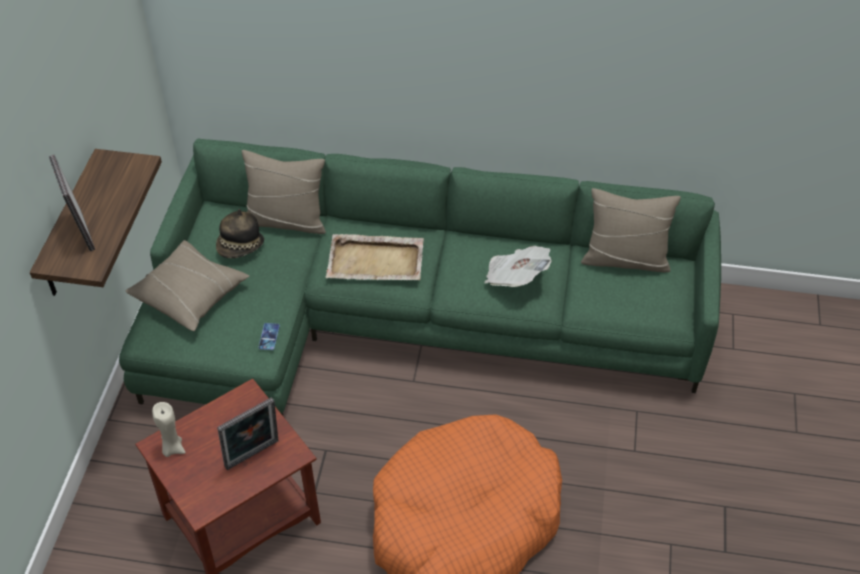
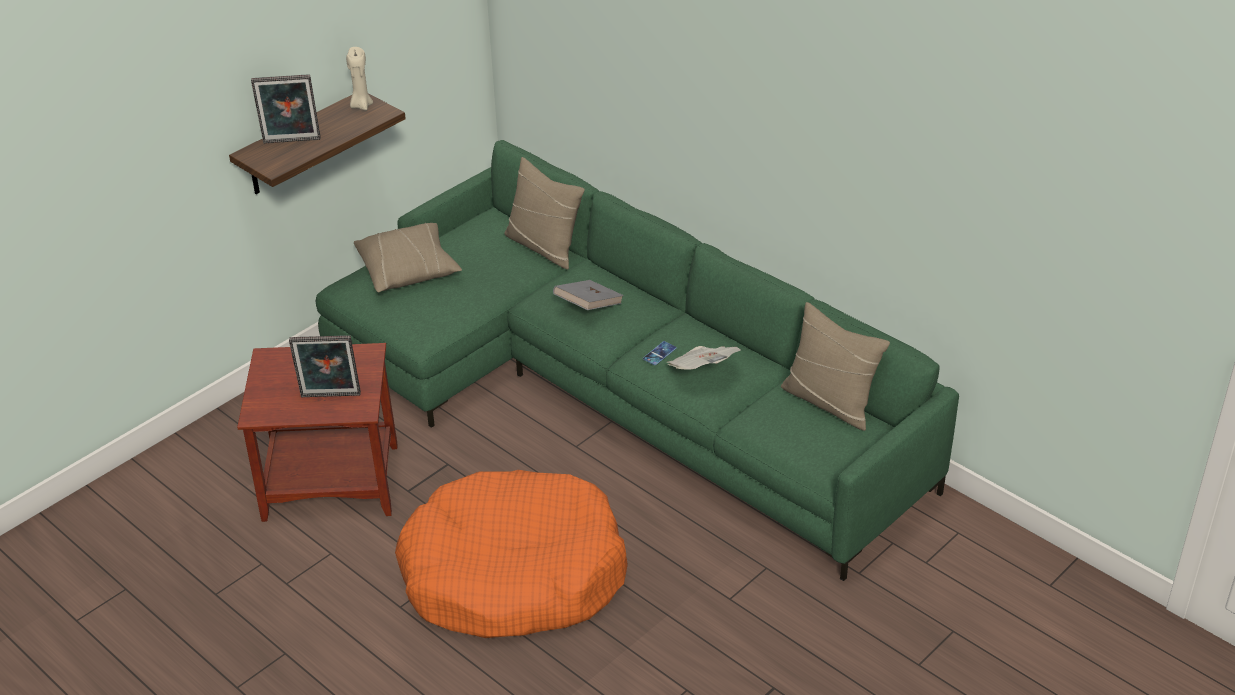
camera: 35 degrees right, 10 degrees down
picture frame [49,155,95,251] -> picture frame turned 105 degrees counterclockwise [251,74,321,143]
beige candle [152,402,186,457] -> beige candle moved to [346,47,373,111]
hat [216,209,264,258] -> none
phone [258,323,280,350] -> phone moved to [643,341,677,365]
beige tray [326,234,424,280] -> grey book [553,280,624,310]

